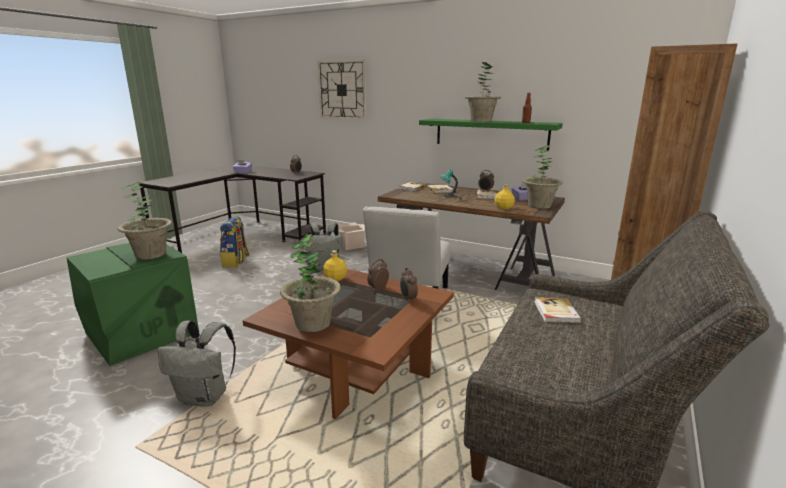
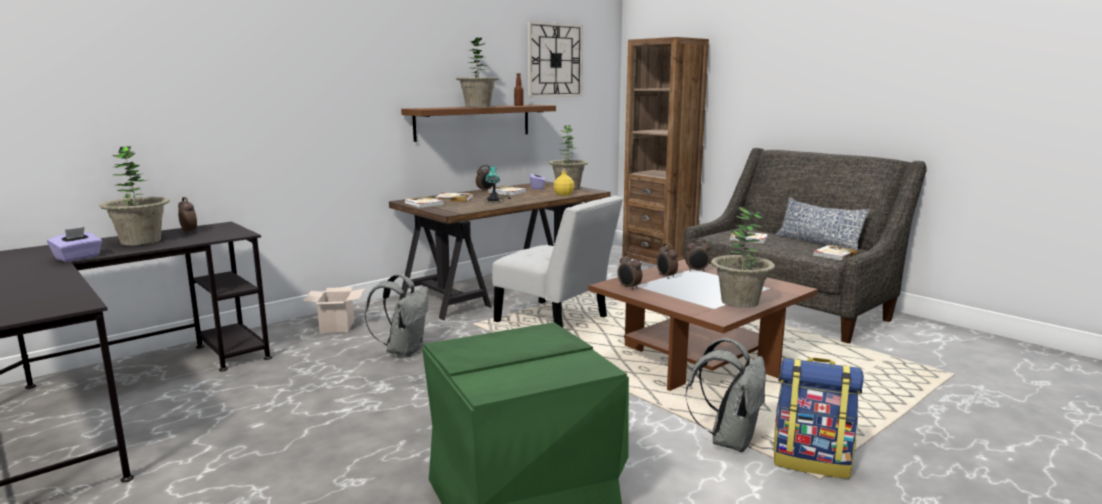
camera: 70 degrees left, 5 degrees down
potted plant [118,180,172,259] -> potted plant moved to [99,147,170,245]
backpack [220,216,250,268] -> backpack moved to [774,358,864,479]
wall clock [317,60,367,120] -> wall clock moved to [528,21,583,97]
yellow bottle [323,250,347,281] -> alarm clock [617,253,642,290]
green shelf [419,119,563,150] -> brown shelf [401,105,556,142]
none -> pillow [775,197,870,253]
none -> book [813,245,858,261]

